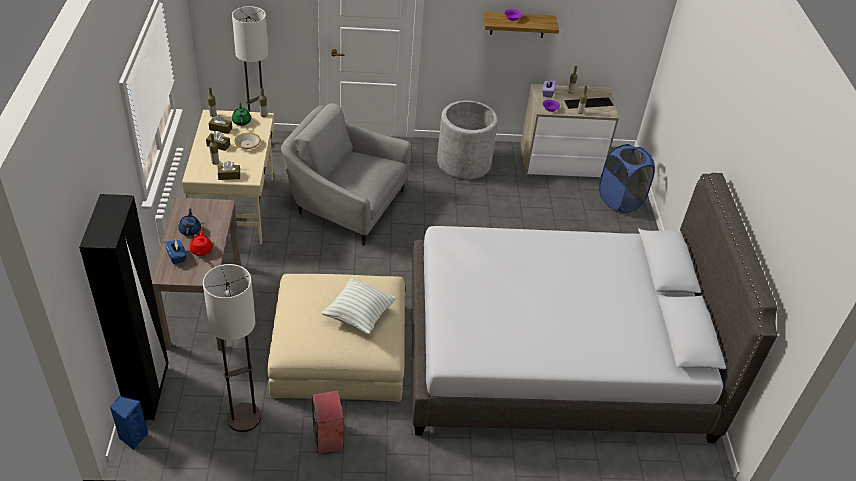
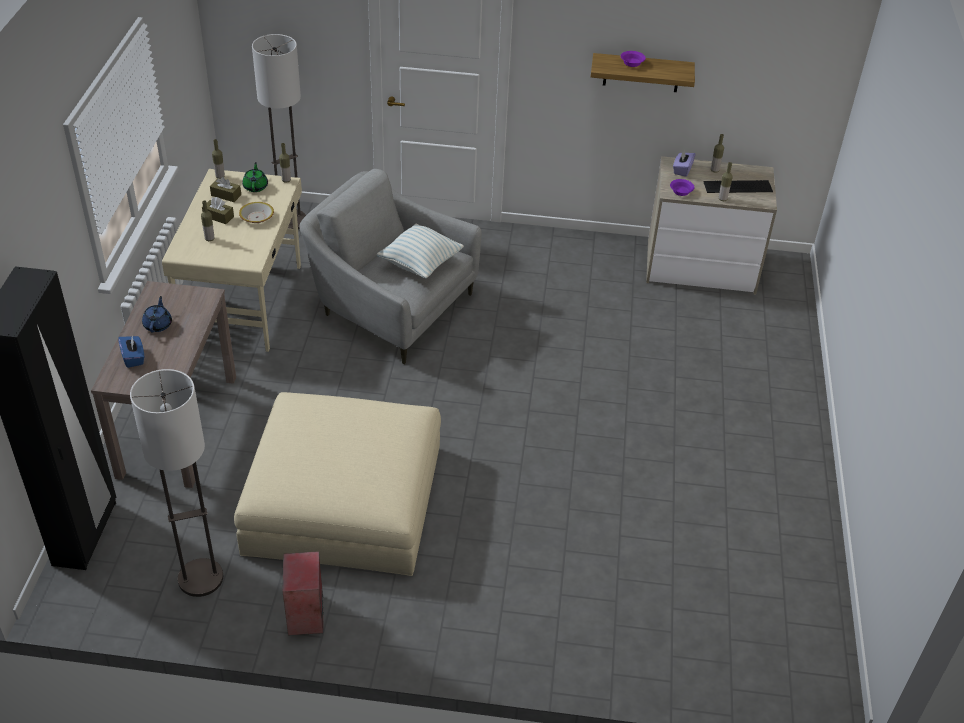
camera: 10 degrees right, 0 degrees up
blue speaker [110,396,148,450] -> none
red teapot [190,231,213,256] -> none
brown tissue box [218,161,240,180] -> none
pillow [322,278,396,334] -> pillow moved to [377,224,464,278]
grey bed [412,173,778,443] -> none
grey planter [437,101,498,180] -> none
blue laundry basket [599,144,655,213] -> none

